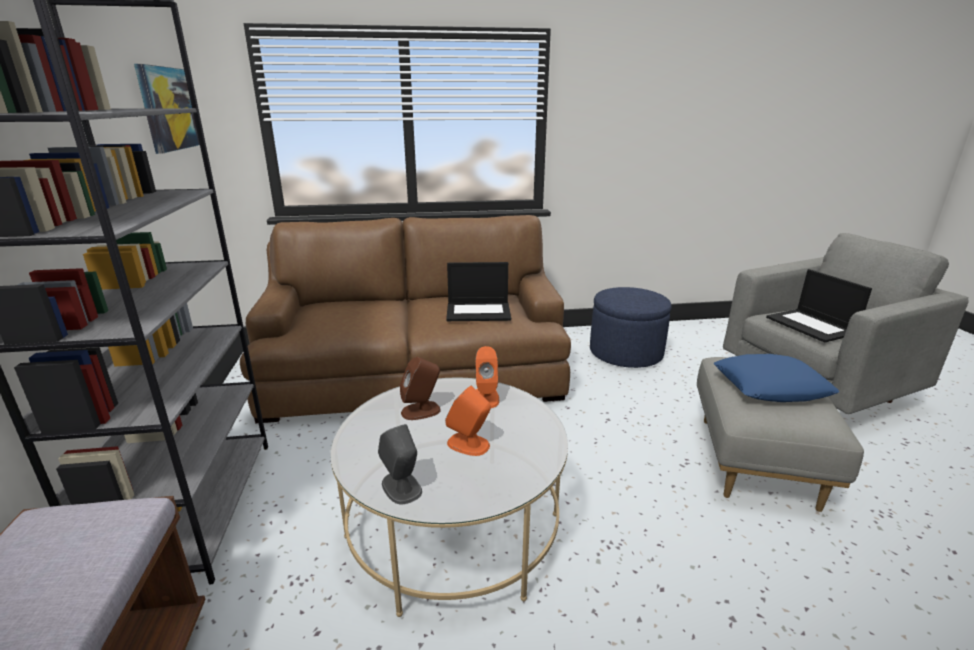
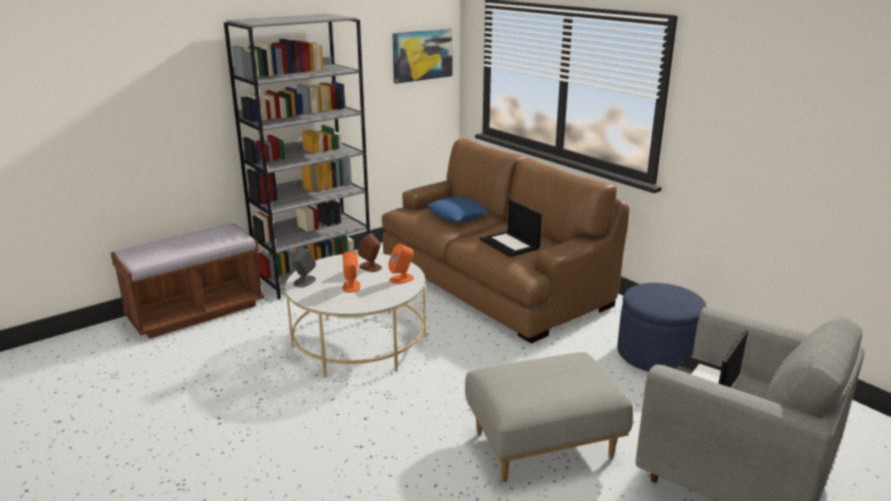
camera: 60 degrees right, 0 degrees up
blue pillow [714,354,839,402] -> blue pillow moved to [427,197,489,222]

